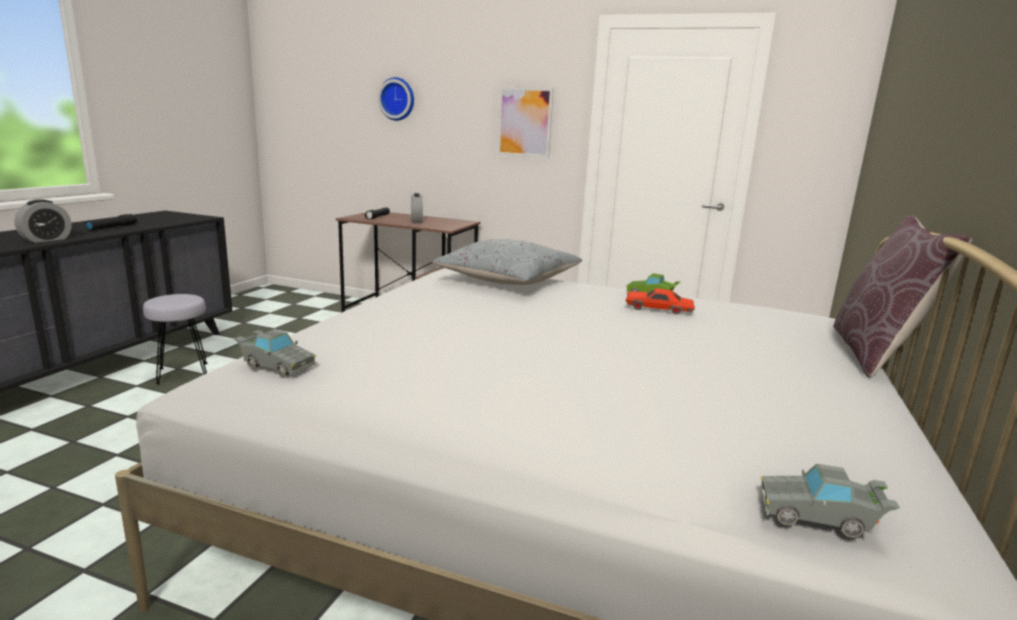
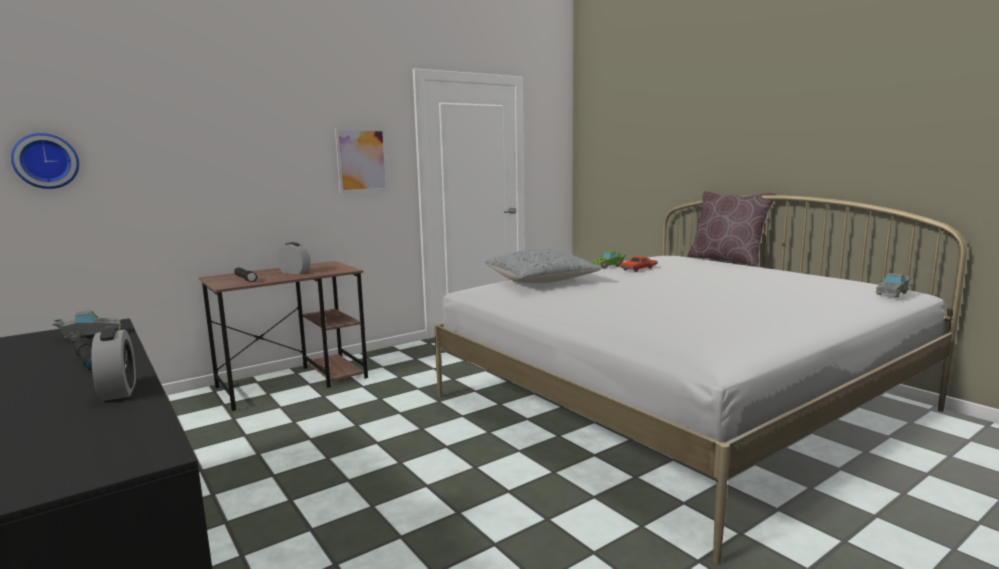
camera: 55 degrees left, 5 degrees down
grey stool [143,294,207,385] -> none
grey toy car [234,329,316,377] -> grey toy car moved to [51,310,121,341]
wall clock [378,77,414,121] -> wall clock moved to [11,133,79,189]

